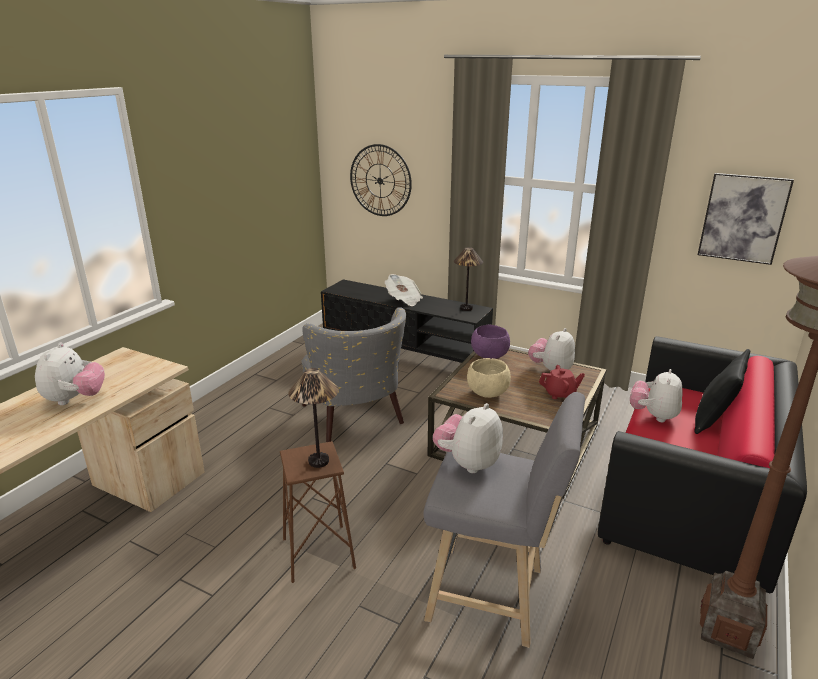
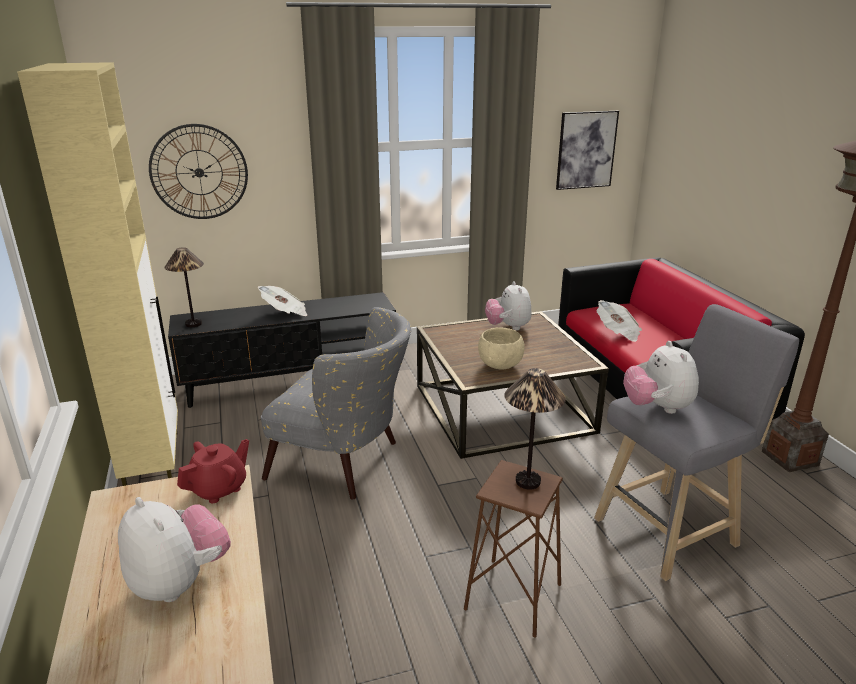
camera: 45 degrees left, 0 degrees up
table lamp [454,247,483,311] -> table lamp moved to [165,247,204,327]
purple bowl [471,325,510,359] -> none
red teapot [539,365,585,399] -> red teapot moved to [177,439,249,503]
plush toy [630,369,683,422] -> newspaper [596,300,642,342]
black pillow [694,349,750,434] -> none
none -> beige cabinet [17,62,178,486]

